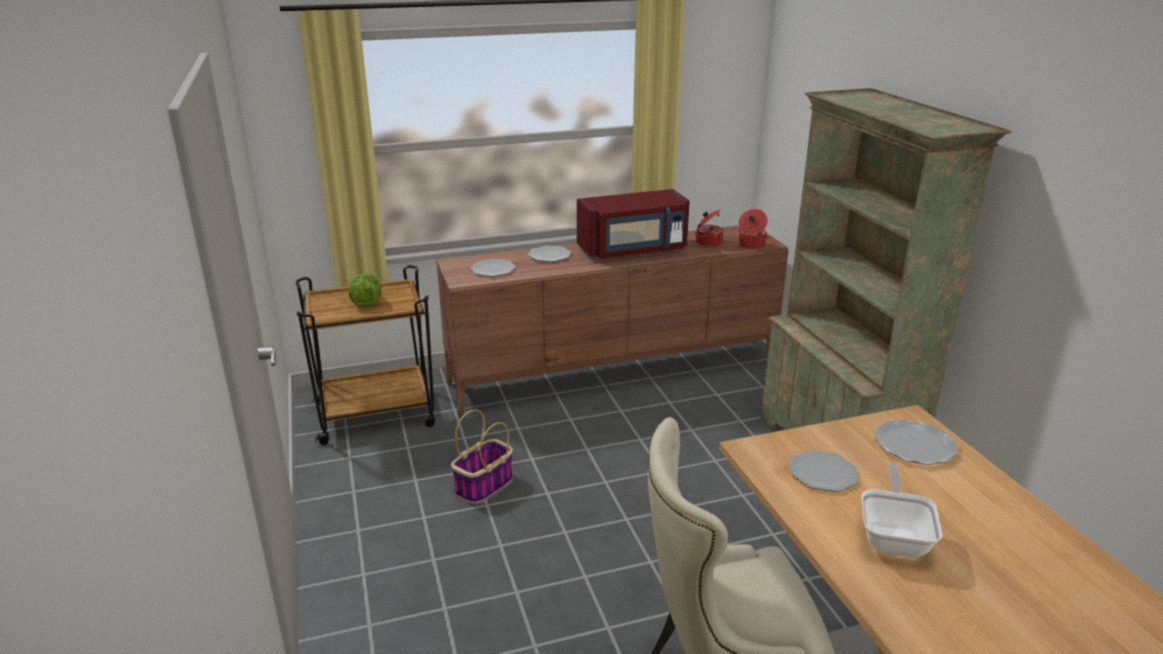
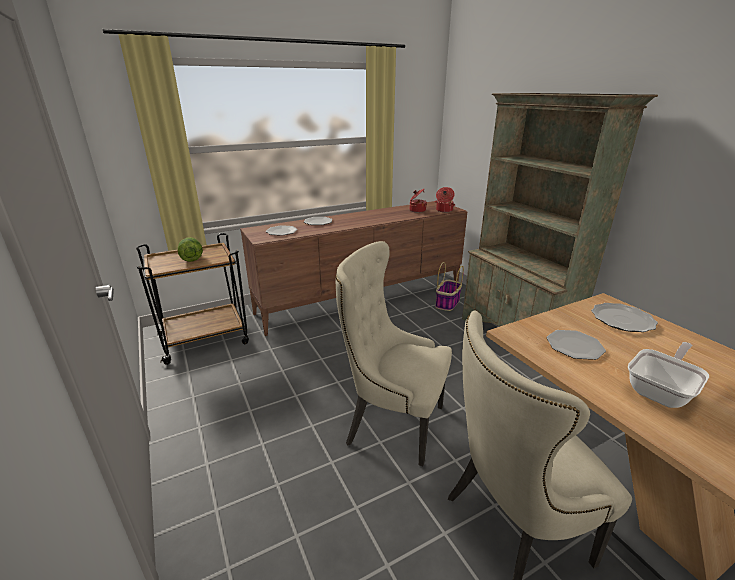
camera: 10 degrees left, 0 degrees up
basket [451,409,513,504] -> basket moved to [435,262,464,311]
red microwave [577,189,690,259] -> none
frying pan [861,463,942,557] -> frying pan turned 45 degrees clockwise [628,342,709,408]
none -> beige chair [336,241,452,466]

